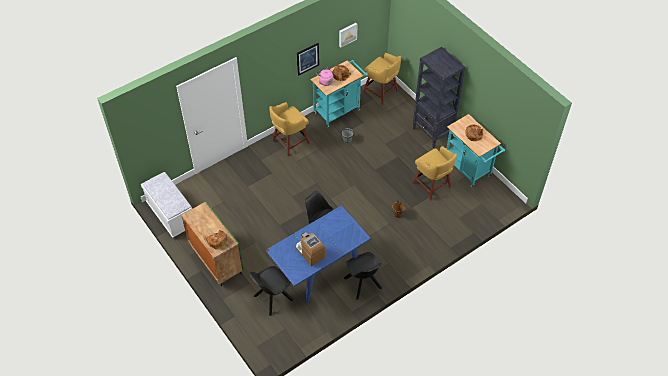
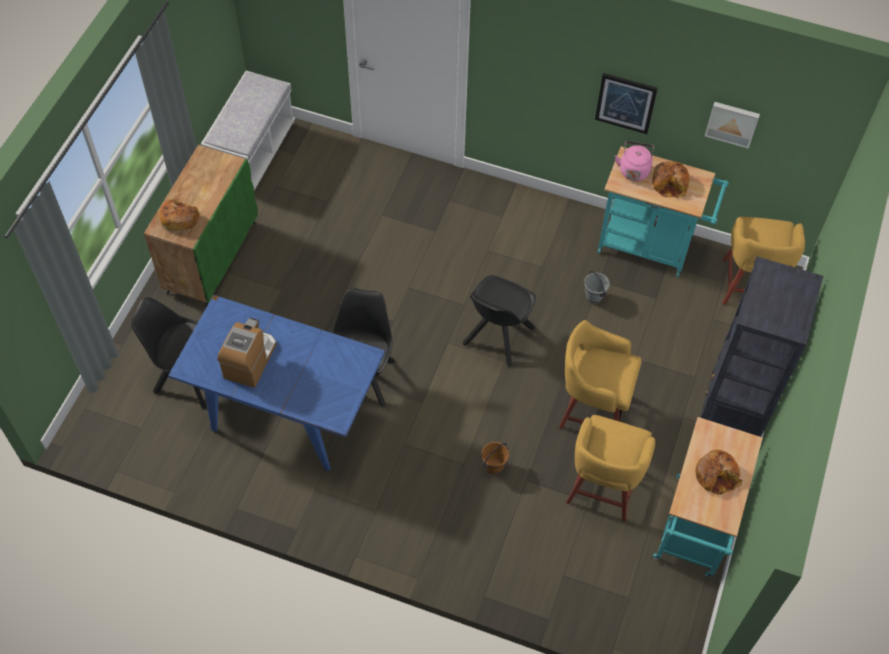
camera: 55 degrees right, 5 degrees up
yellow stool [269,102,310,156] -> yellow stool moved to [559,320,642,429]
black chair [344,252,382,300] -> black chair moved to [463,275,536,367]

